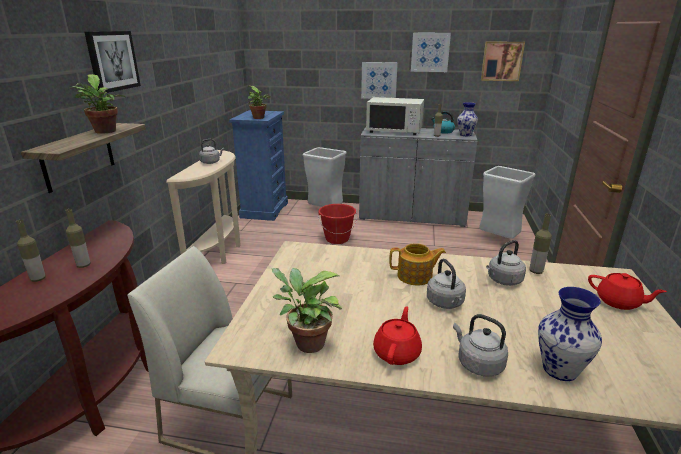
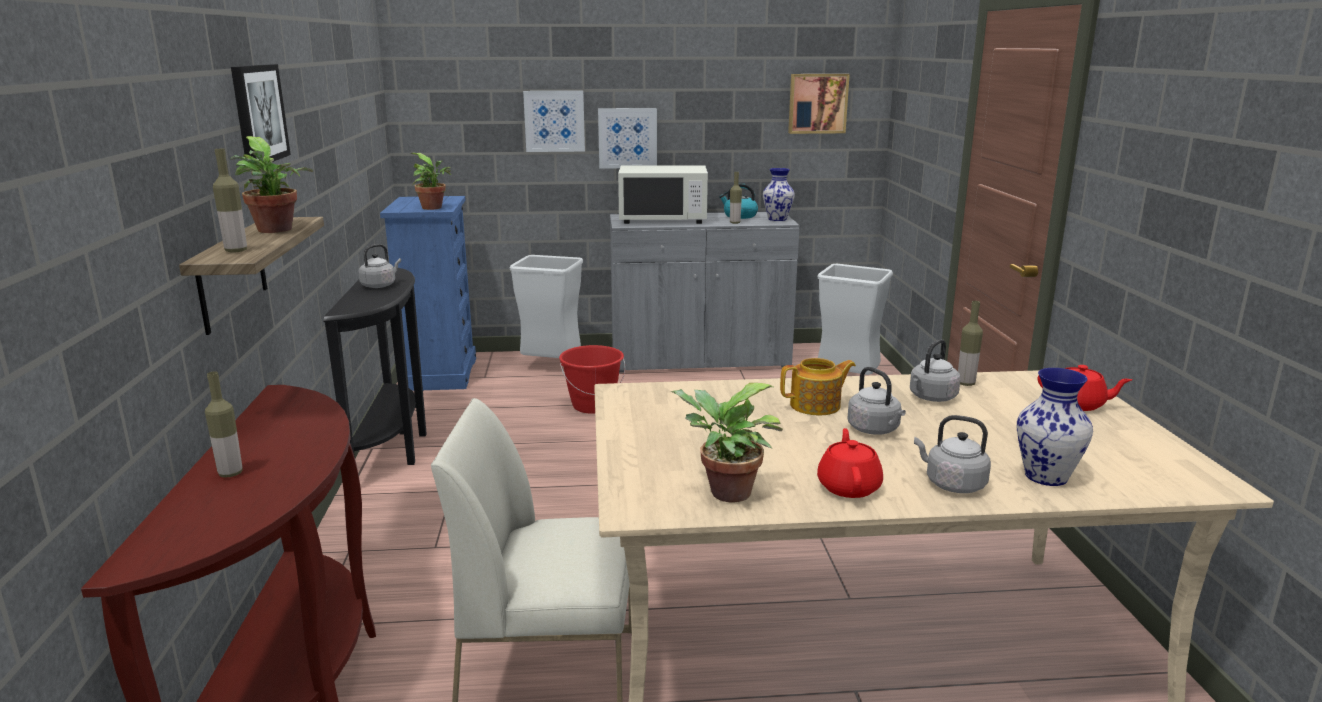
camera: 15 degrees left, 5 degrees down
bottle [65,209,90,268] -> bottle moved to [213,149,247,253]
beige console table [166,150,241,264] -> black console table [323,268,427,465]
picture [411,33,451,72] -> picture moved to [523,91,585,152]

